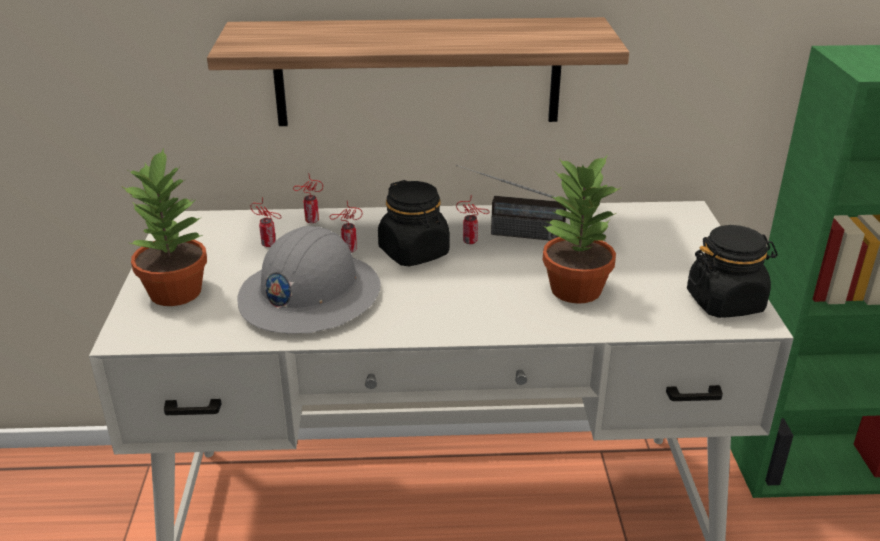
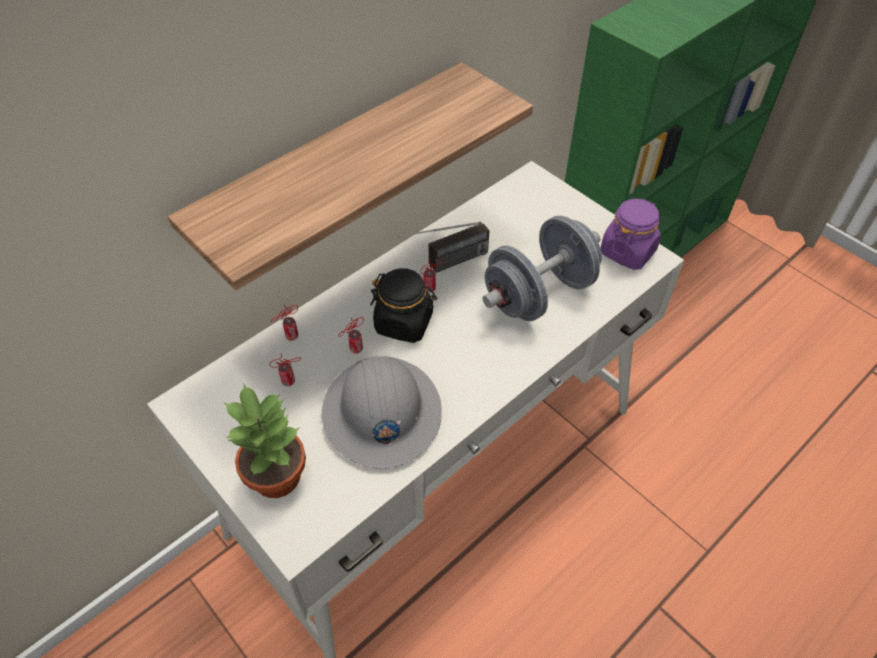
camera: 40 degrees left, 20 degrees up
potted plant [543,155,622,304] -> grey dumbbell [483,216,602,321]
black jar [687,225,778,318] -> purple jar [600,199,661,270]

